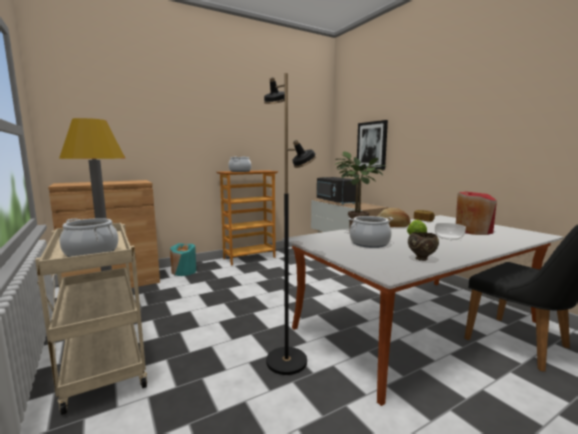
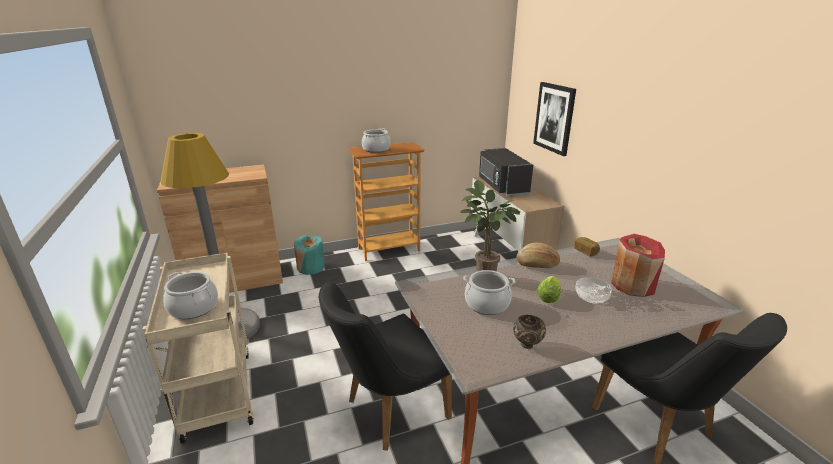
camera: 10 degrees right, 15 degrees up
black floor lamp [264,73,317,375] -> black chair [319,282,452,451]

